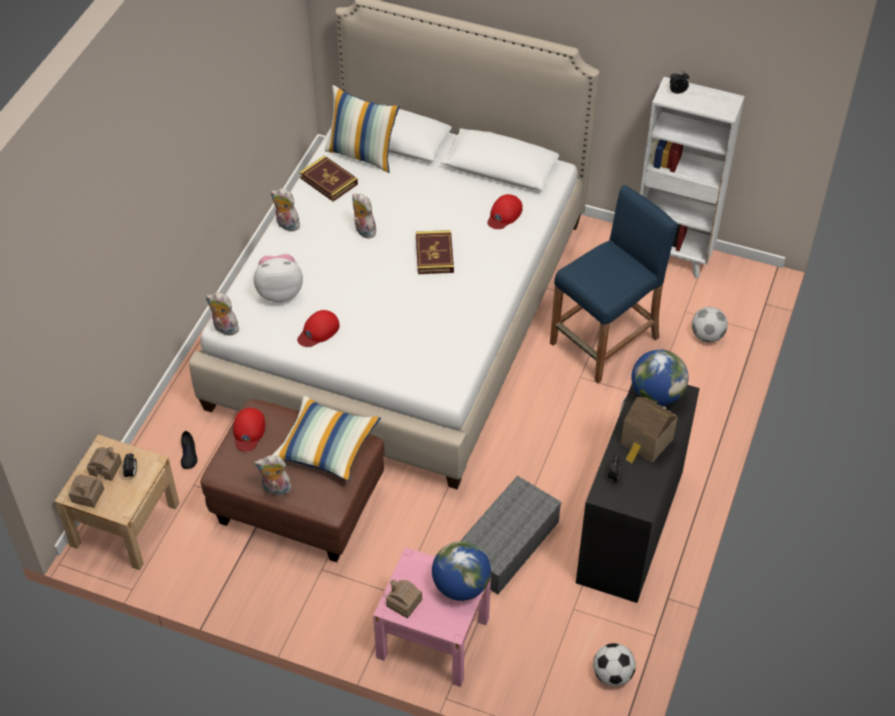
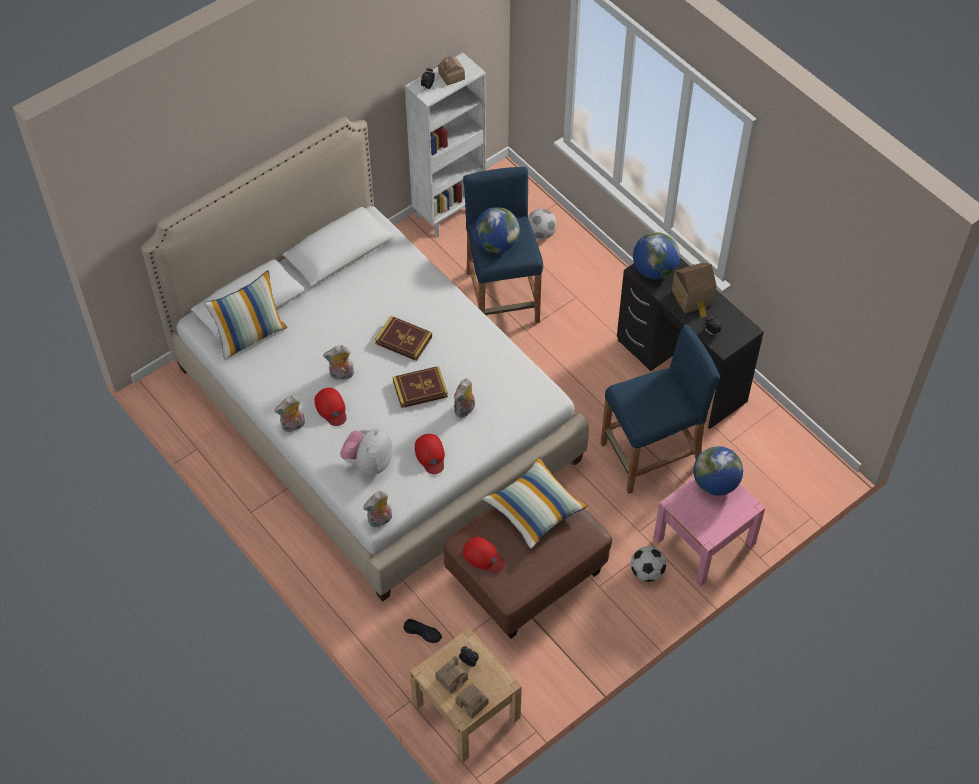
camera: 60 degrees left, 5 degrees up
plush toy [254,455,291,498] -> plush toy moved to [454,378,475,418]
book [299,155,358,202] -> book moved to [393,366,448,408]
toy house [386,580,422,619] -> toy house moved to [438,56,465,86]
grey storage box [460,475,562,594] -> blue stool [600,325,720,494]
red cap [487,194,523,229] -> red cap moved to [315,388,347,426]
football [593,643,636,686] -> football moved to [631,546,666,582]
none -> globe [474,207,520,253]

